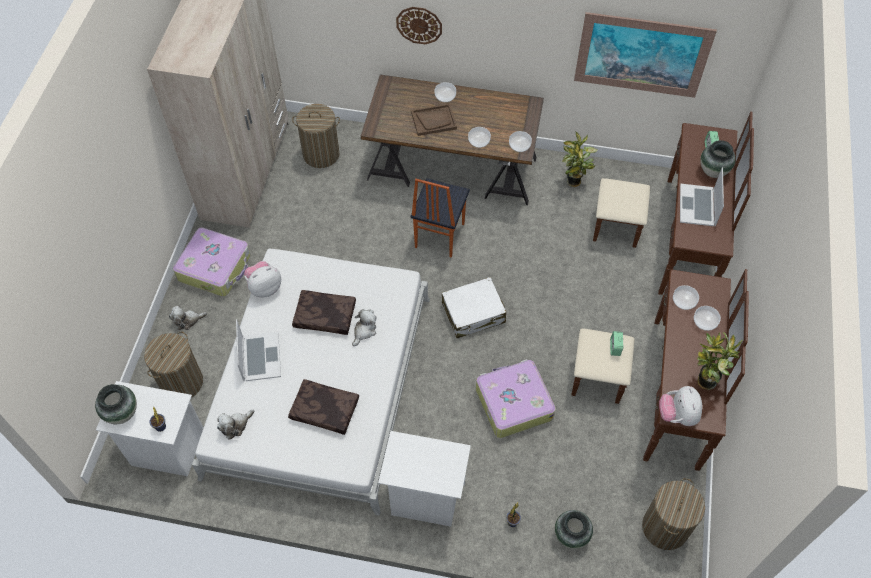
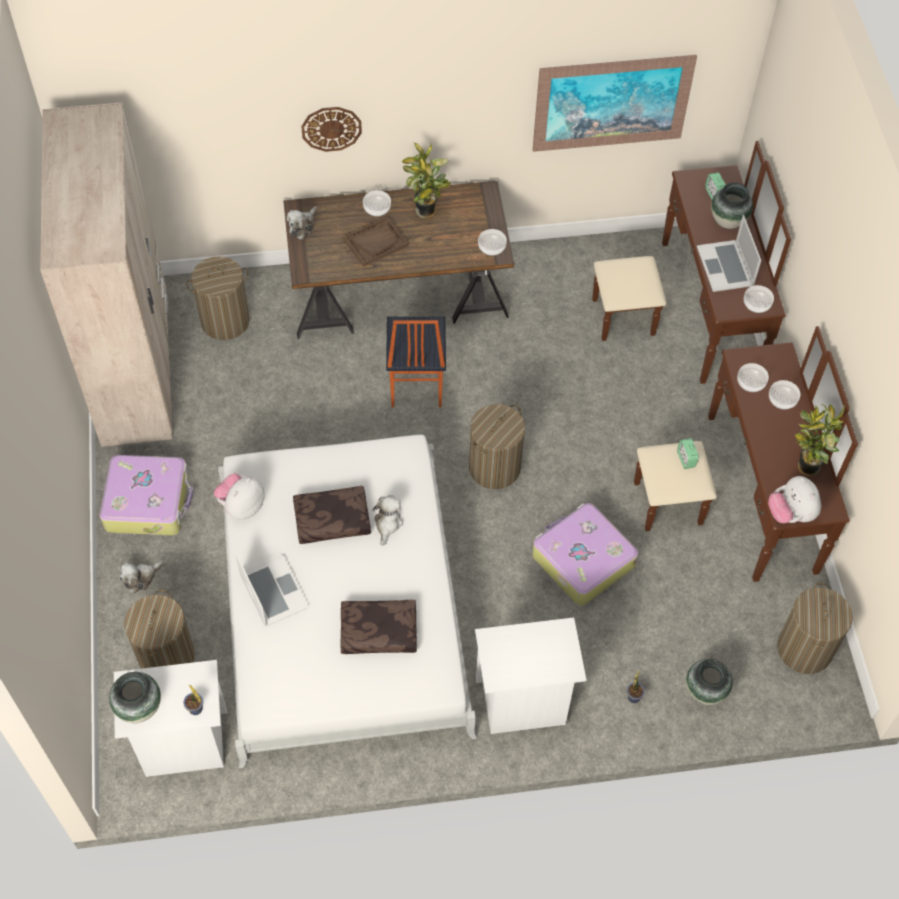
camera: 20 degrees left, 0 degrees up
plush toy [217,410,254,440] -> plush toy moved to [287,206,317,240]
white suitcase [442,277,506,338] -> laundry basket [469,404,525,489]
bowl [468,127,491,148] -> bowl moved to [744,285,774,313]
potted plant [562,131,598,187] -> potted plant moved to [402,143,451,218]

